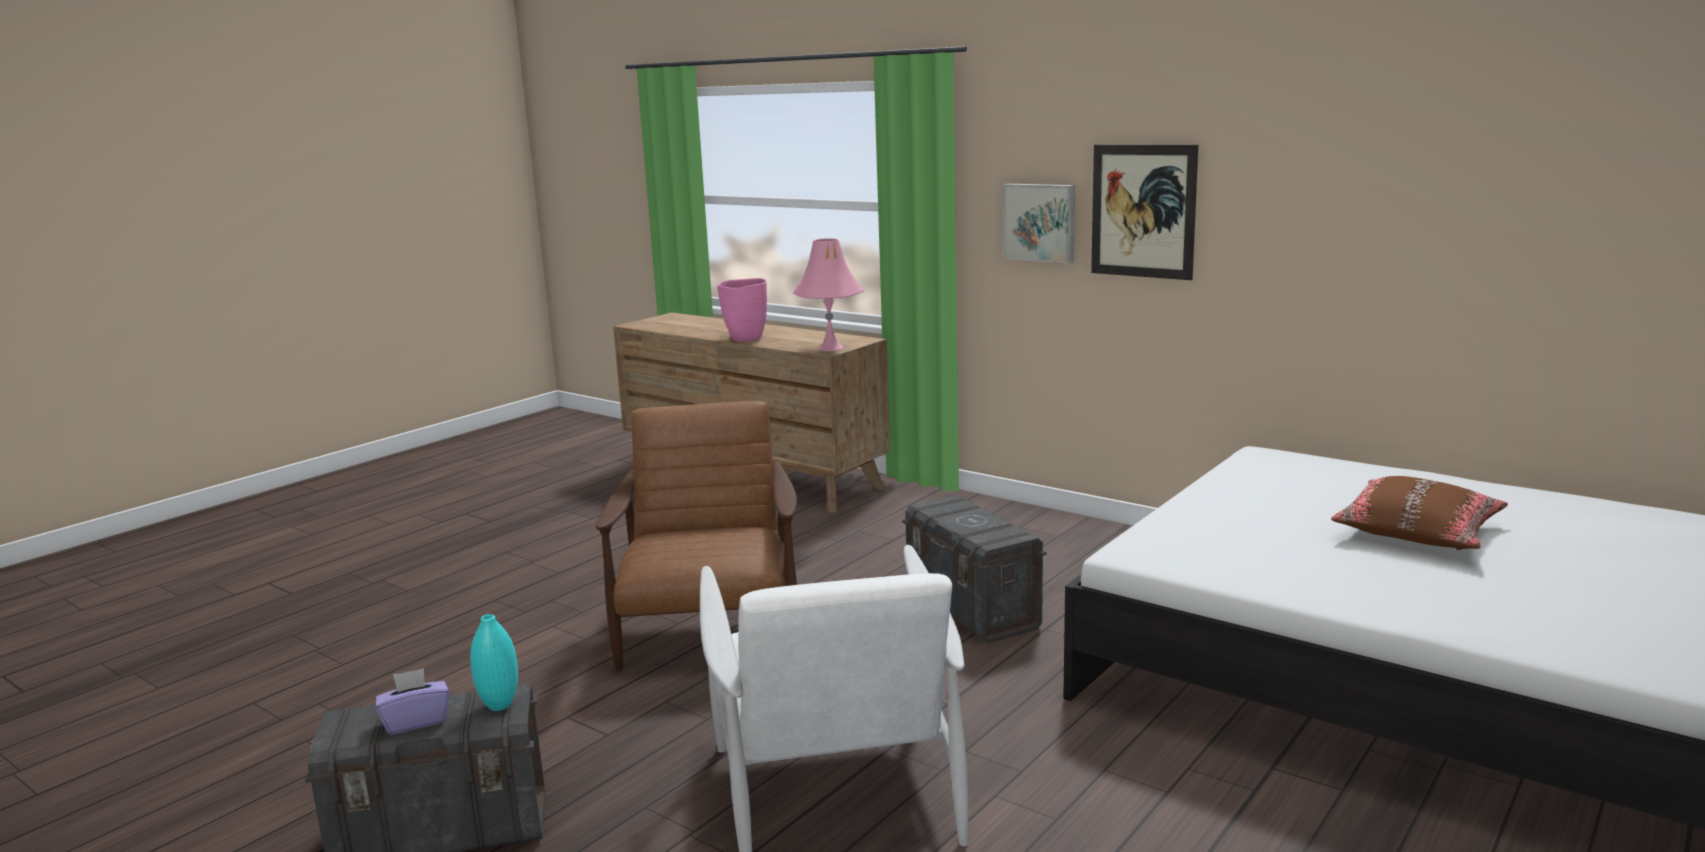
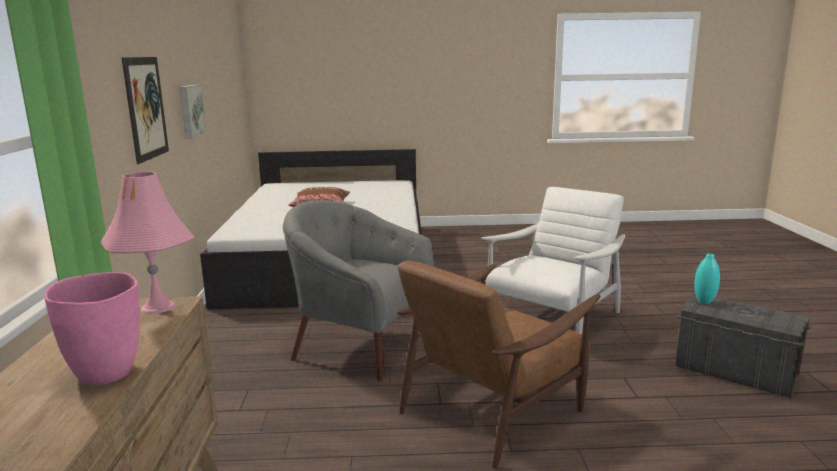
camera: 130 degrees left, 0 degrees up
purple tissue box [376,668,449,734] -> none
grey storage box [902,495,1047,643] -> grey armchair [283,201,434,381]
picture [1003,184,1075,263] -> picture moved to [179,84,207,139]

